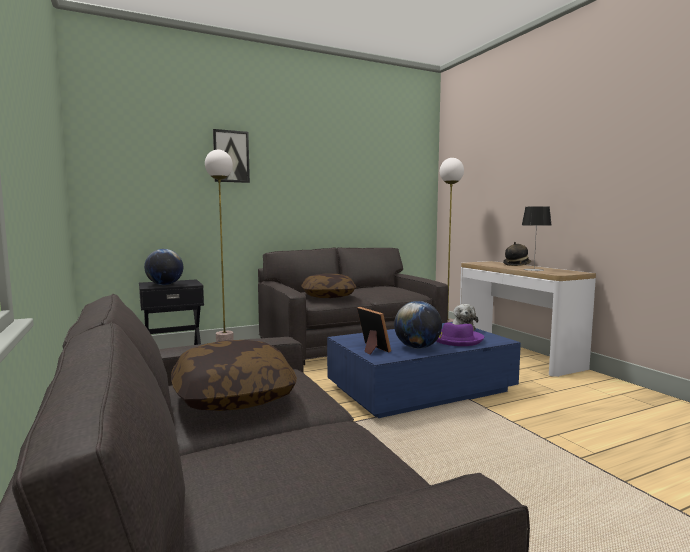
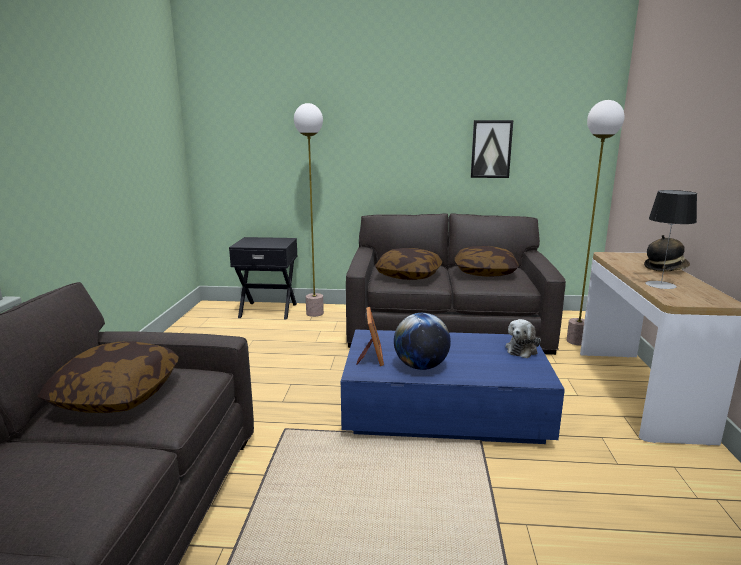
camera: 30 degrees right, 10 degrees up
globe [144,249,183,285] -> none
picture [213,129,250,183] -> picture moved to [471,120,513,178]
purple hat [436,322,484,346] -> none
none -> pillow [455,246,519,277]

